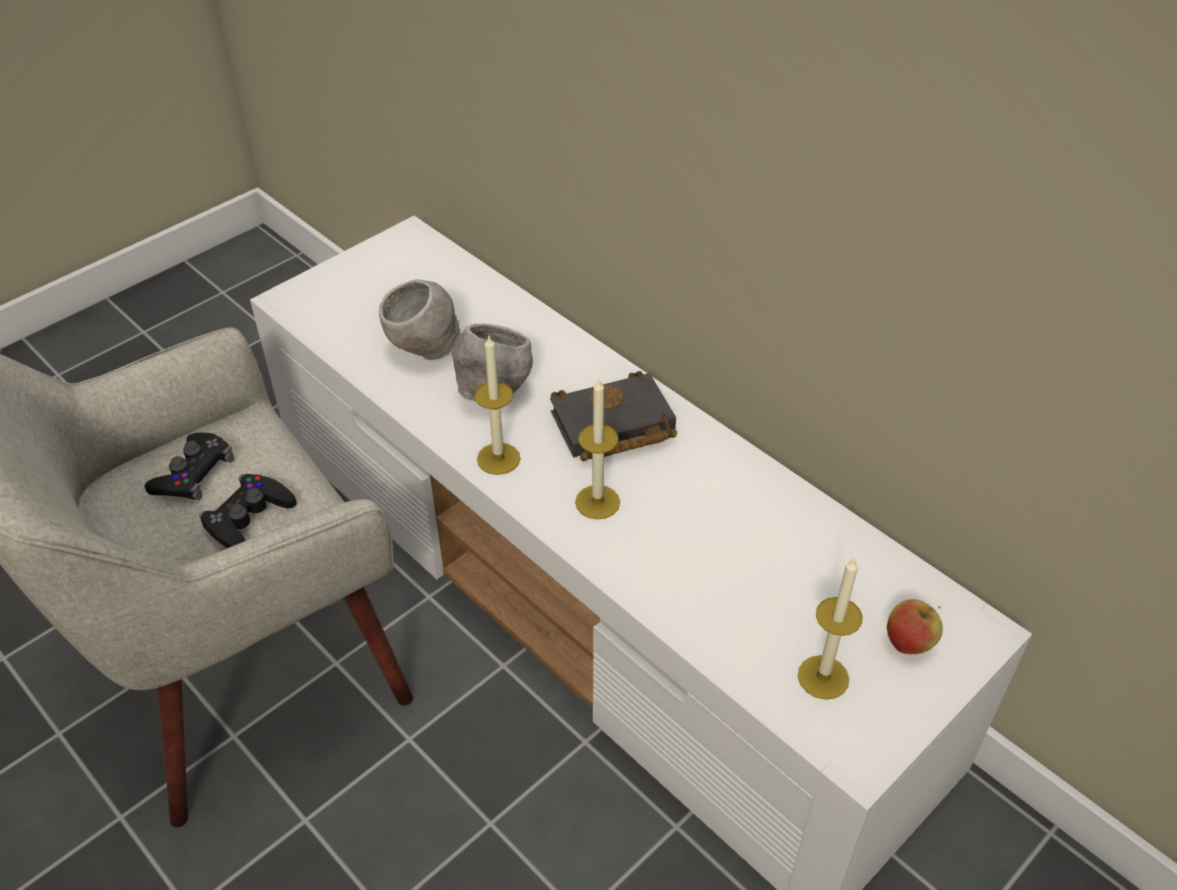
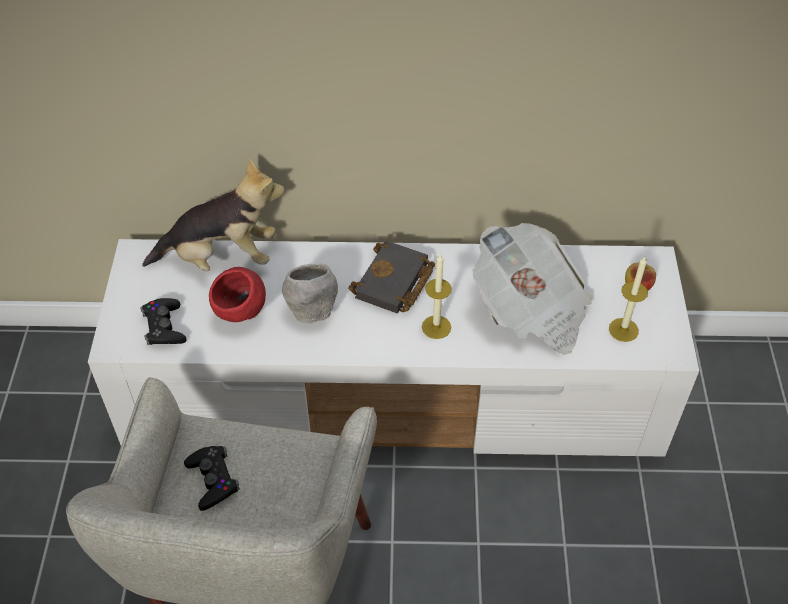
camera: 45 degrees left, 5 degrees up
black game controller [199,474,296,548] -> black game controller moved to [140,298,187,345]
grey bowl [379,280,462,360] -> red bowl [209,267,266,322]
candle [474,336,520,475] -> none
none -> plush toy [143,158,285,271]
none -> newspaper [472,223,593,355]

